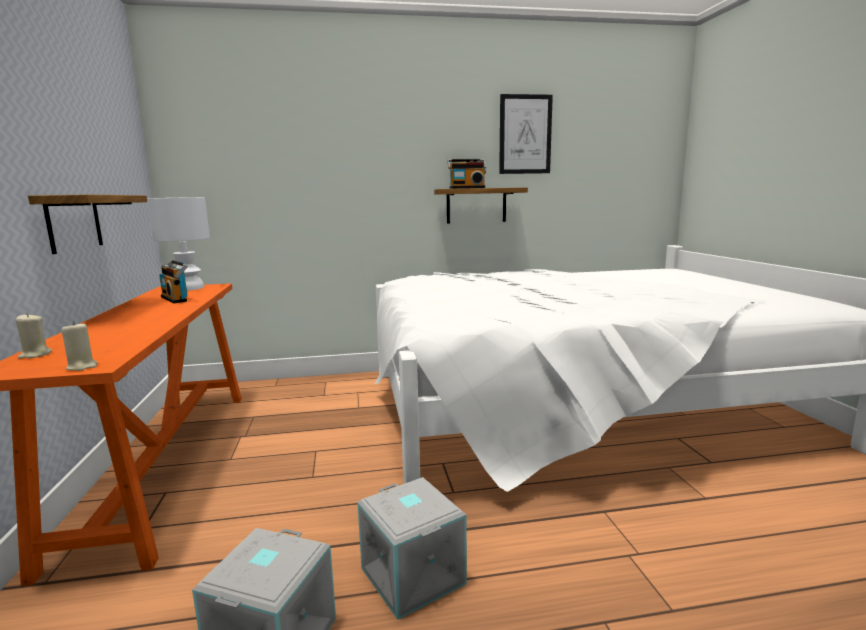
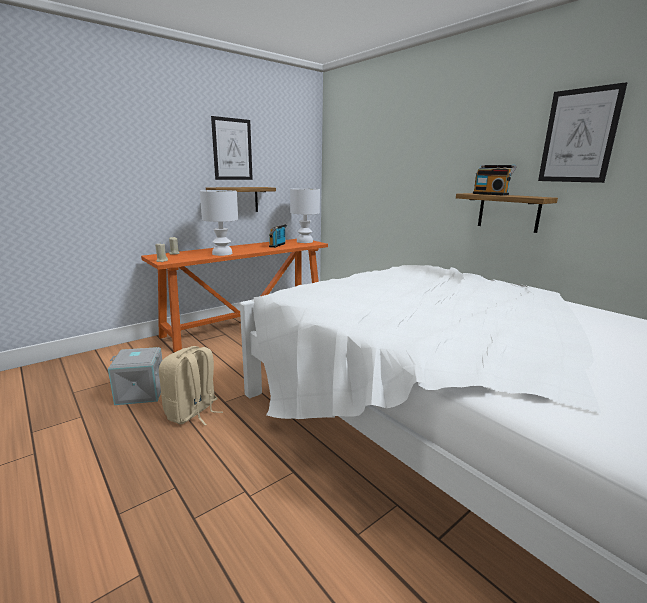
camera: 60 degrees right, 5 degrees up
grey storage box [357,477,467,620] -> beige backpack [159,346,223,425]
none -> white table lamp [200,190,238,256]
none -> picture [211,116,253,180]

